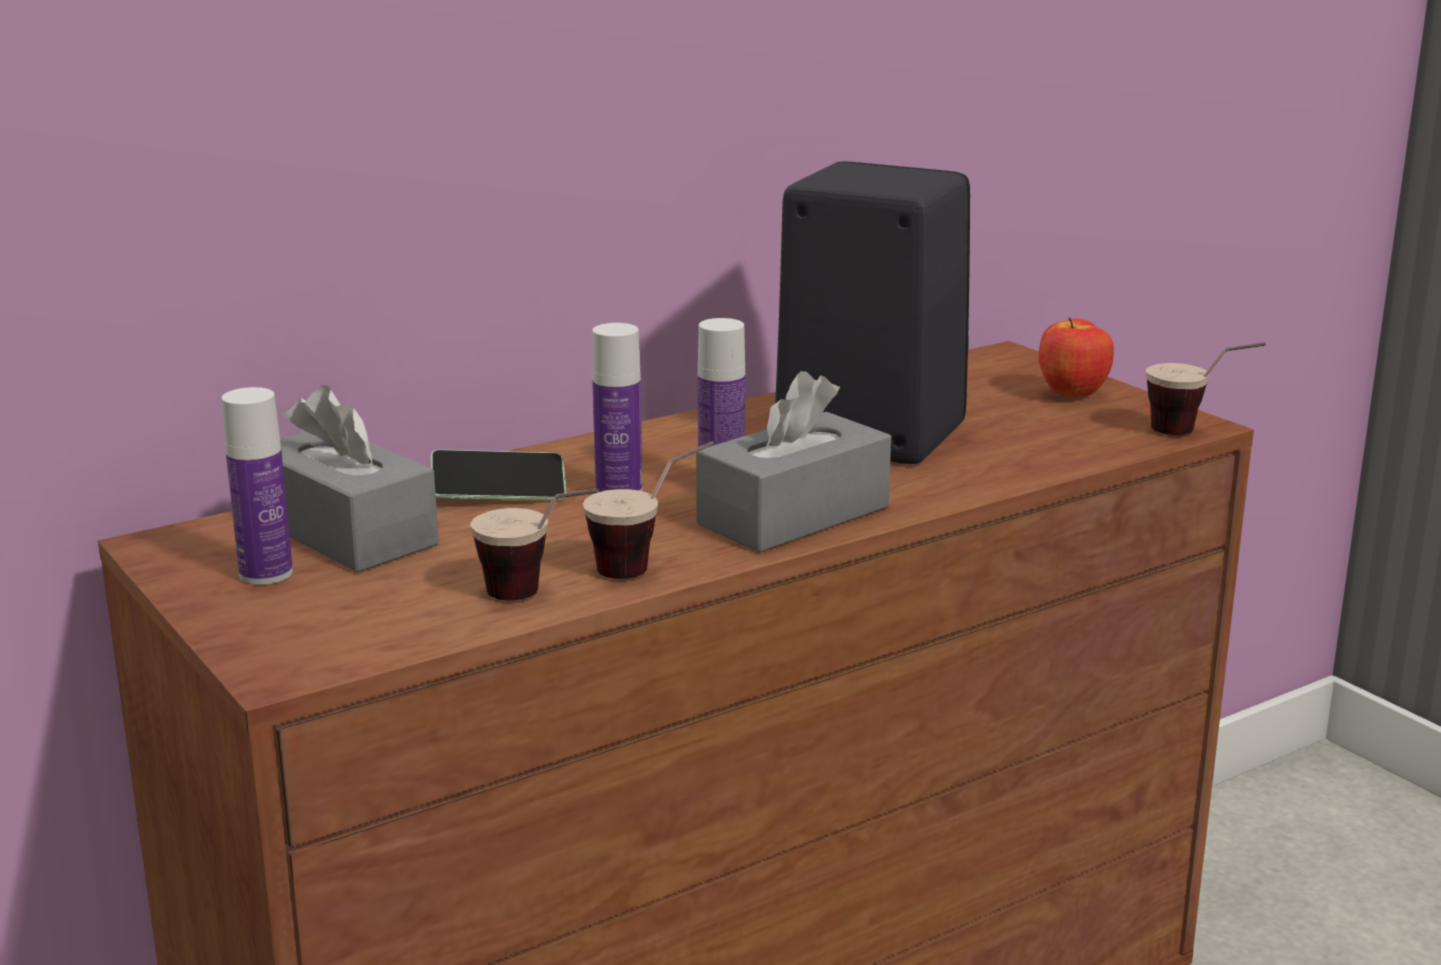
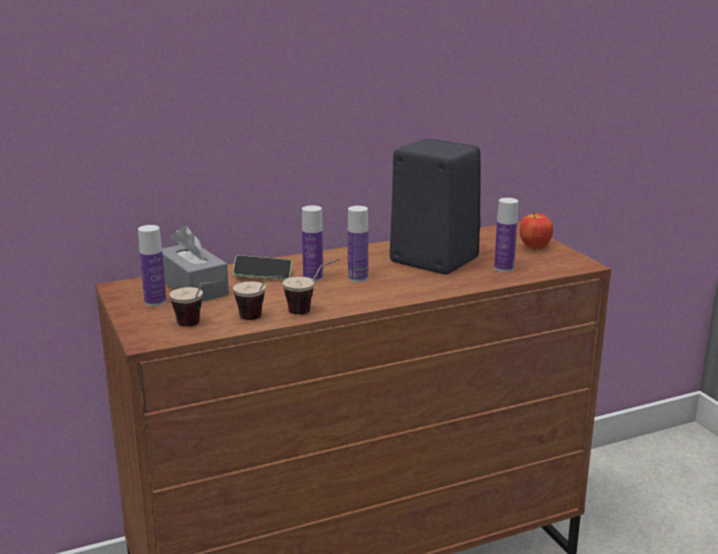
camera: 10 degrees right, 0 degrees up
grey tissue box [696,371,891,553] -> none
cup [1146,342,1266,435] -> cup moved to [169,282,216,327]
none -> bottle [494,198,518,272]

